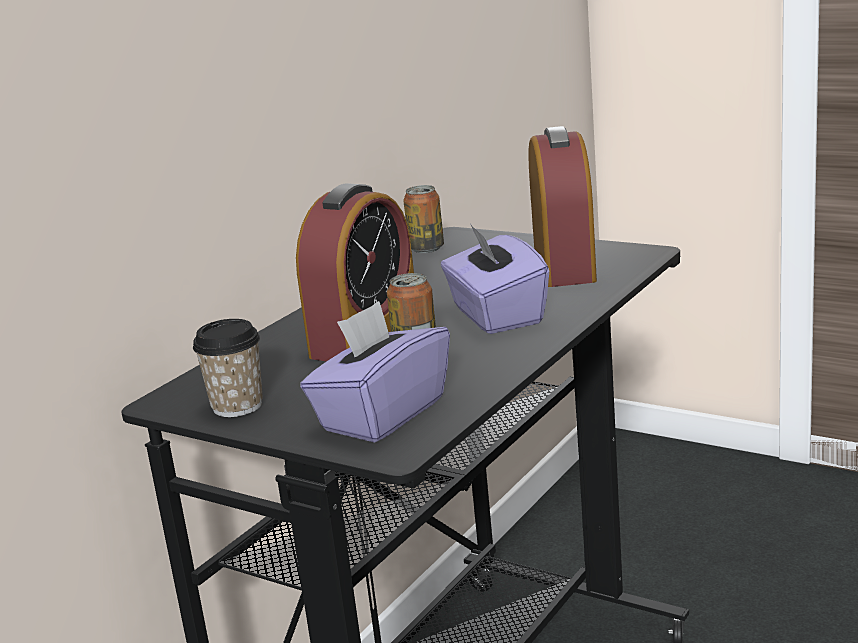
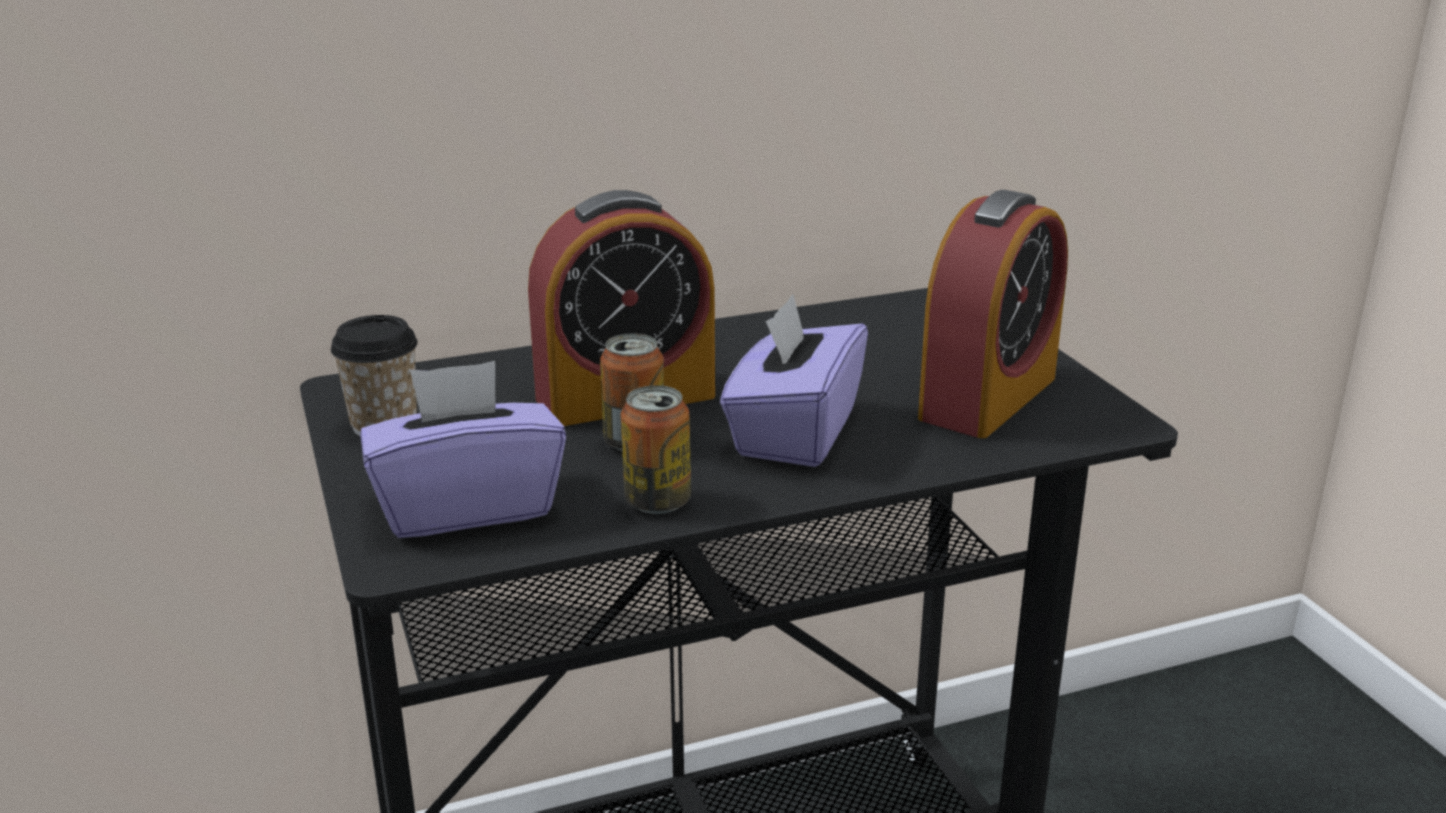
camera: 35 degrees right, 5 degrees up
can [403,185,444,253] -> can moved to [620,385,691,514]

